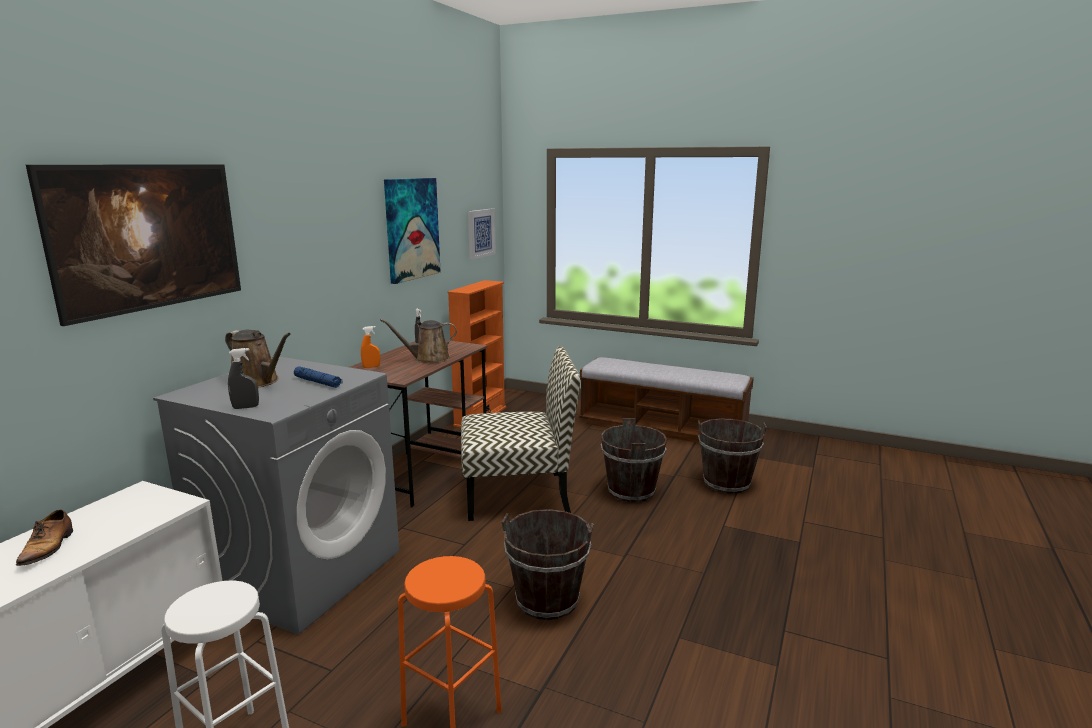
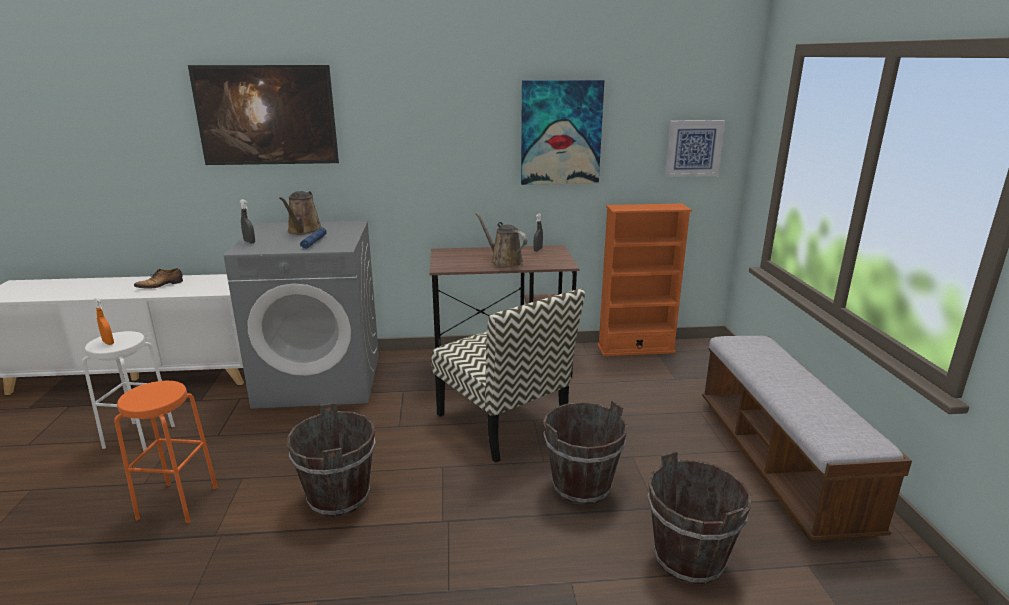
camera: 60 degrees right, 5 degrees up
orange spray bottle [361,326,380,368] -> orange spray bottle moved to [94,298,114,345]

